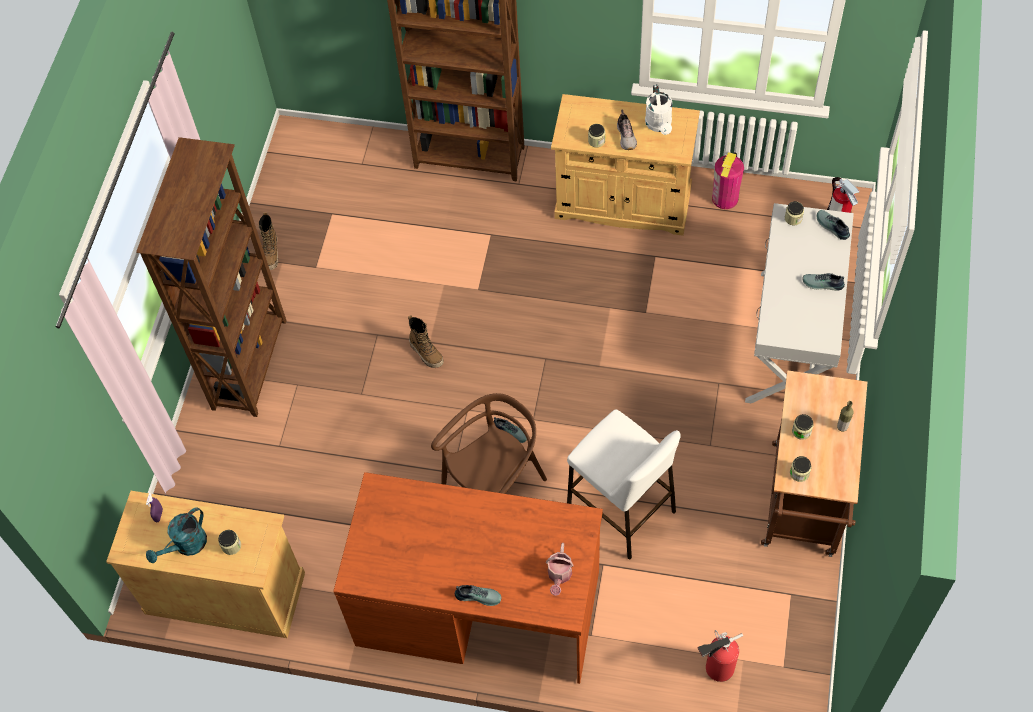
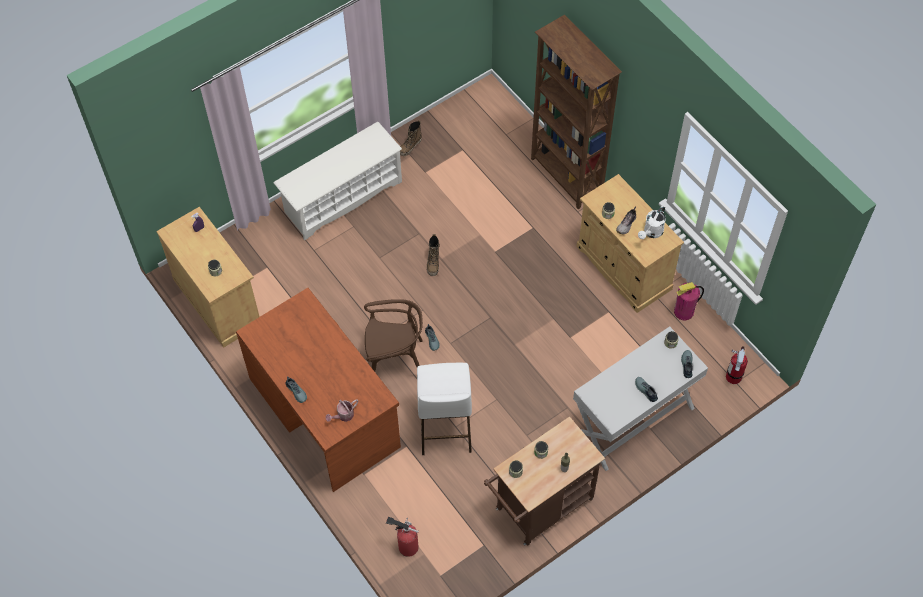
camera: 40 degrees right, 0 degrees up
brown bookcase [136,137,287,417] -> white shoe rack [274,122,402,240]
turquoise watering can [146,507,207,563] -> none

